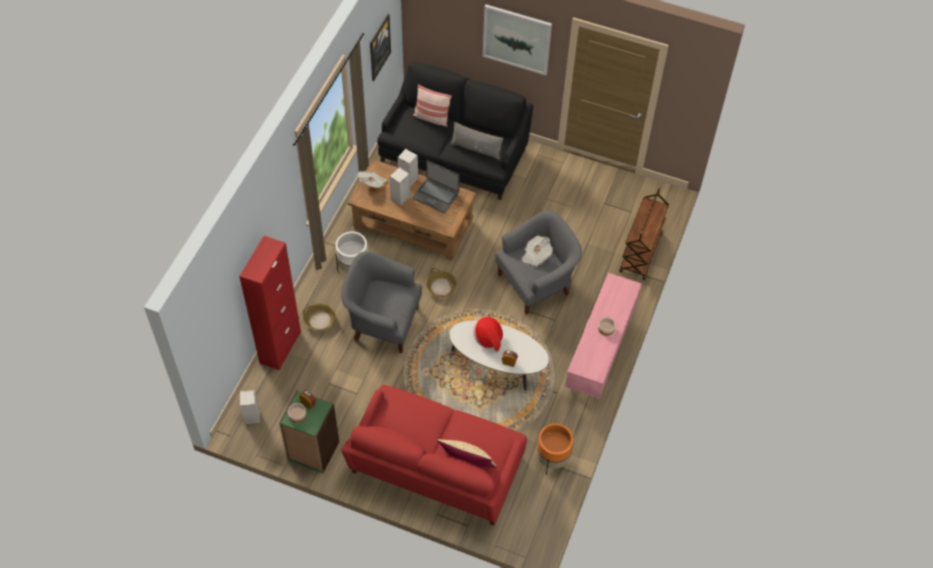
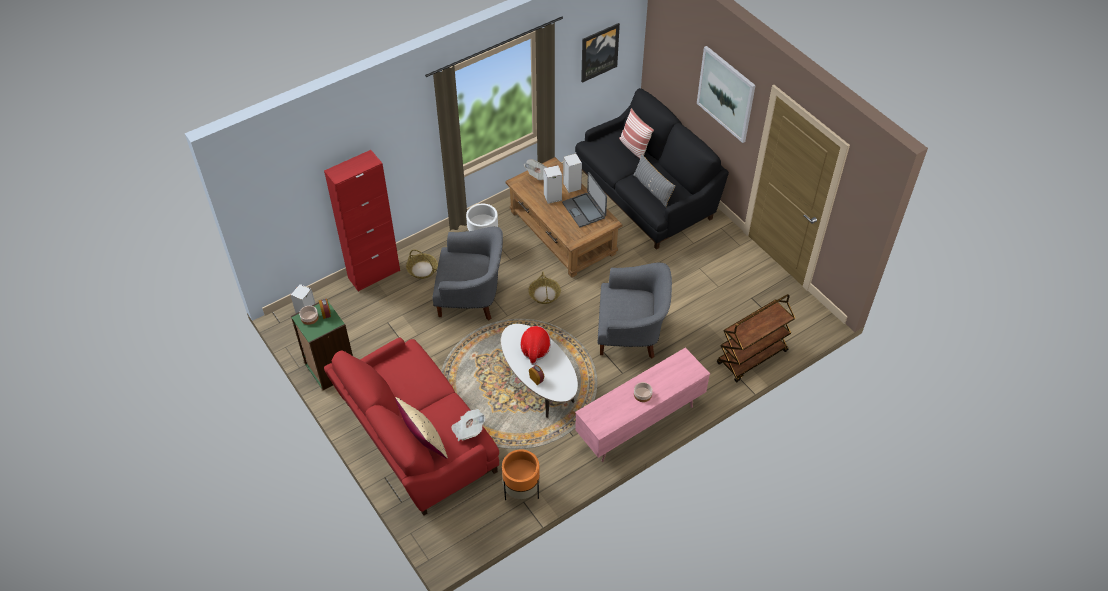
camera: 35 degrees right, 5 degrees down
grey armchair [341,251,422,353] -> grey armchair turned 135 degrees clockwise [432,227,503,321]
newspaper [522,236,553,267] -> newspaper moved to [451,409,486,441]

